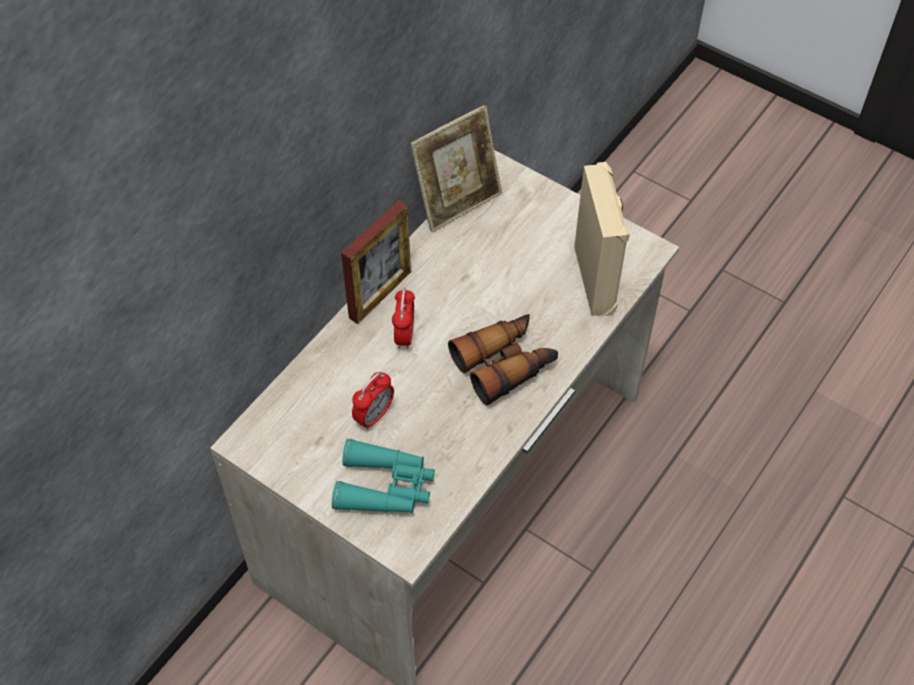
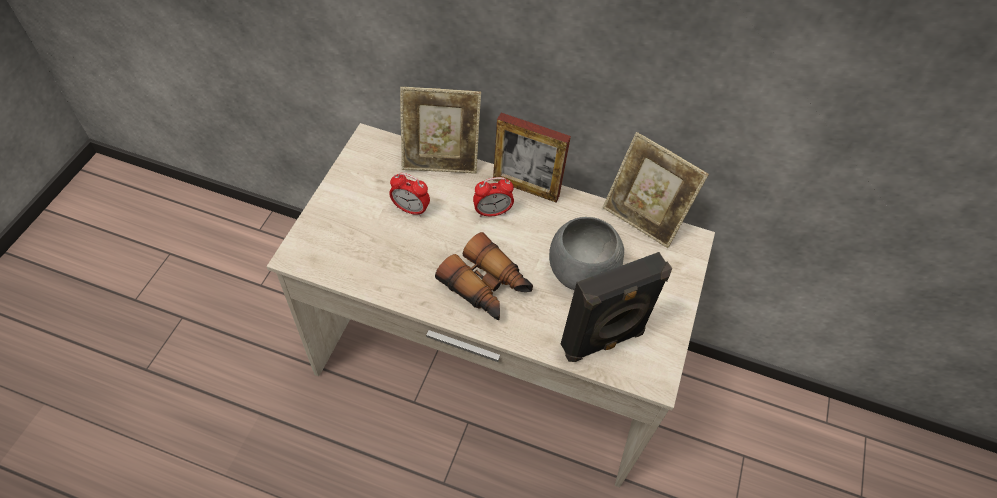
camera: 70 degrees right, 0 degrees up
turquoise binoculars [332,439,434,513] -> none
beige speaker [574,162,630,316] -> black speaker [561,252,672,362]
none -> picture frame [400,87,481,174]
none -> grey bowl [549,217,624,290]

